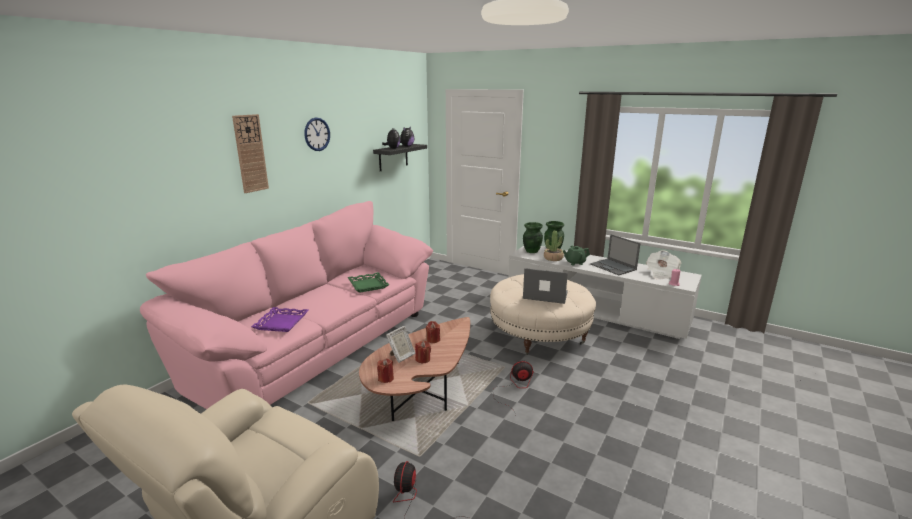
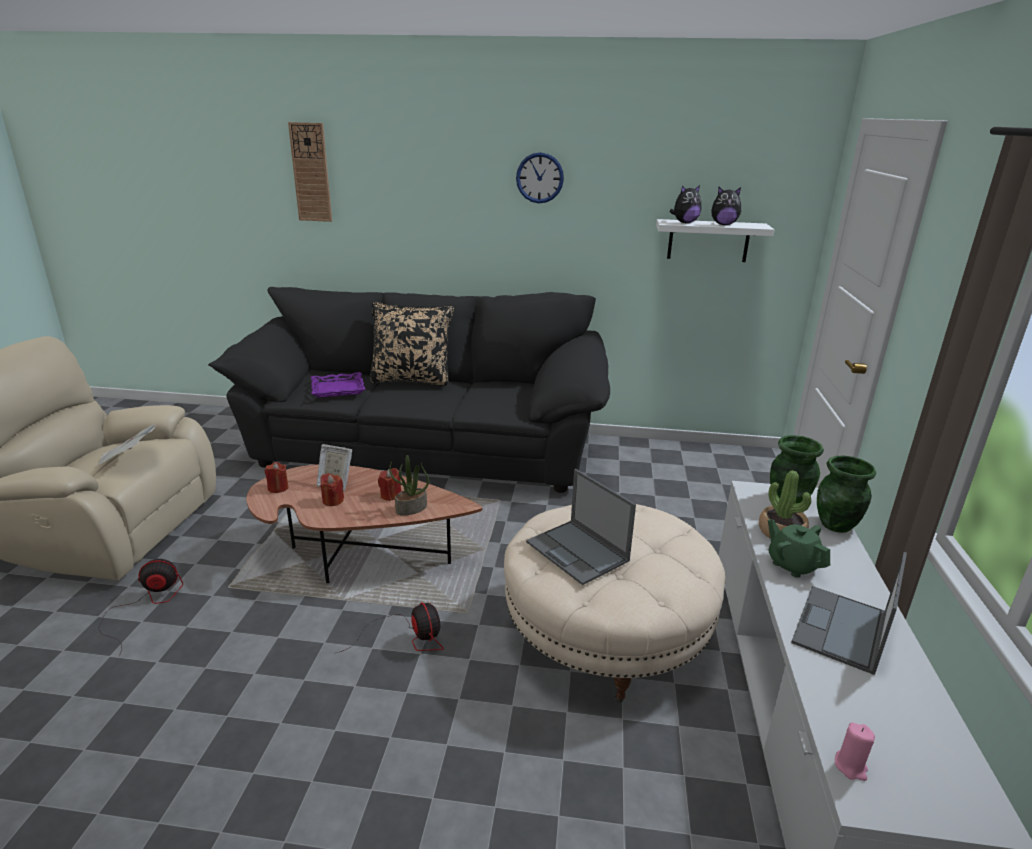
camera: 65 degrees right, 5 degrees up
pink sofa [140,201,433,409] -> black sofa [208,287,610,493]
wall clock [232,114,269,193] -> wall clock moved to [288,122,332,222]
green tray [347,272,389,293] -> none
black shelf [373,144,427,171] -> white shelf [656,219,774,262]
laptop [523,268,568,304] -> laptop turned 150 degrees clockwise [526,469,636,585]
newspaper [646,250,681,280] -> newspaper moved to [96,423,156,467]
none -> black pillow [370,301,455,387]
none -> potted plant [389,455,429,516]

